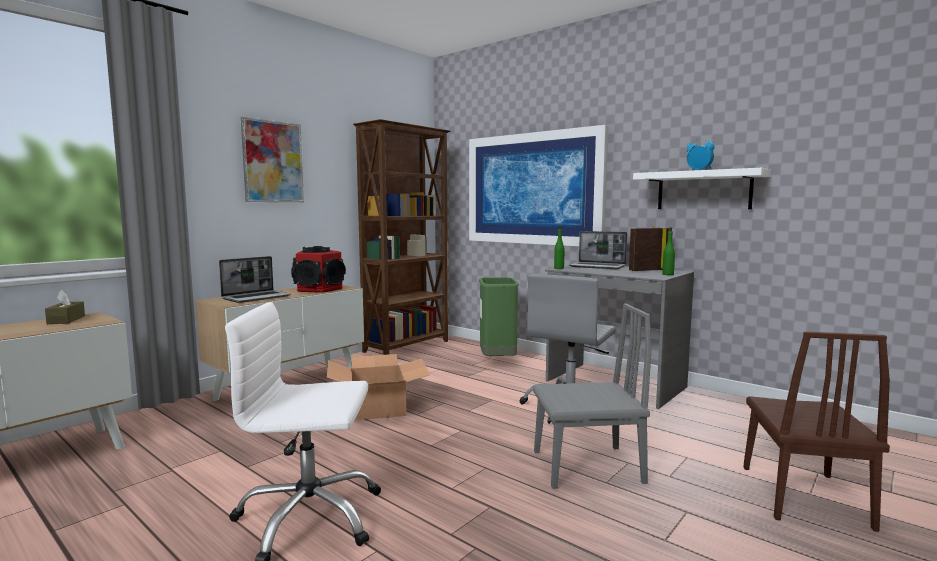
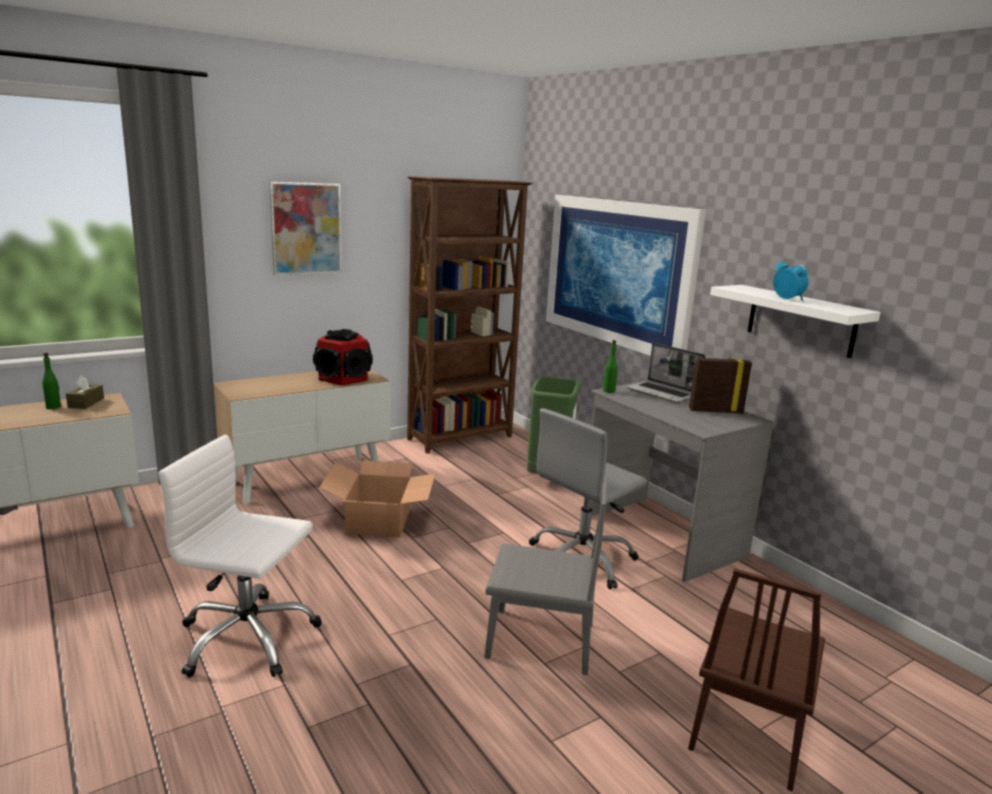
camera: 15 degrees right, 10 degrees up
laptop [219,256,291,303] -> none
green bottle [662,227,675,275] -> green bottle moved to [42,352,61,409]

